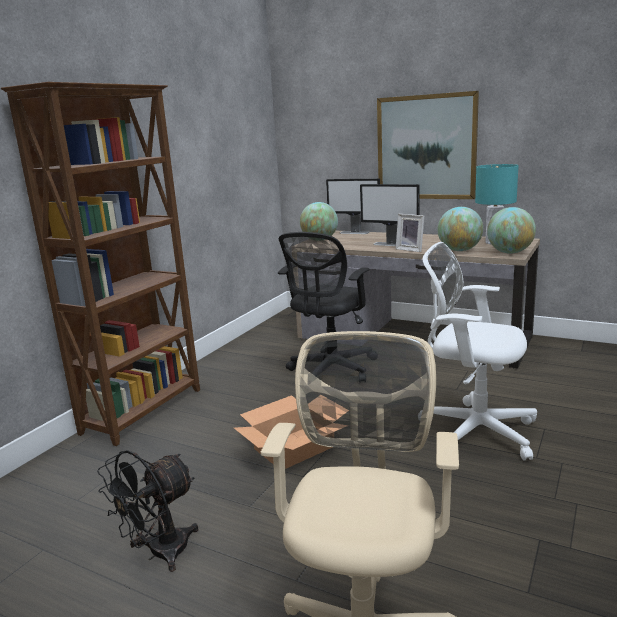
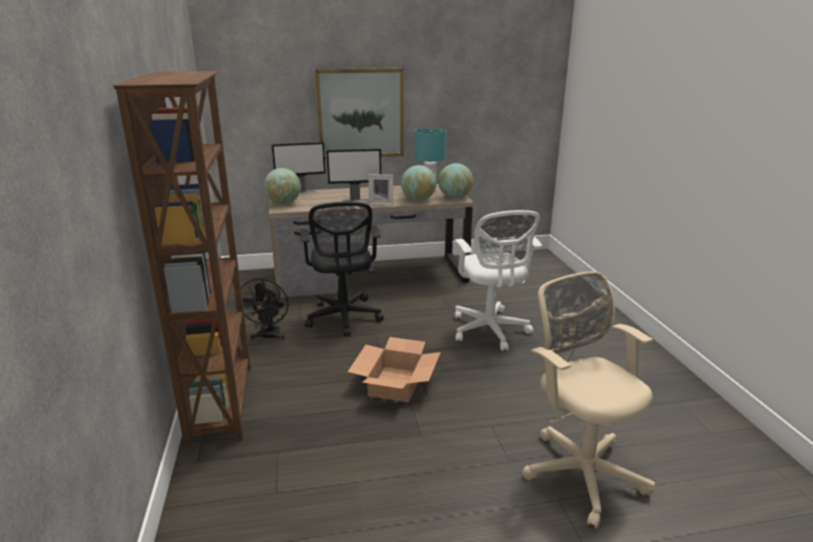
camera: 40 degrees left, 5 degrees up
black fan [97,450,198,572] -> black fan moved to [235,278,289,341]
white office chair [423,242,537,461] -> white office chair turned 90 degrees counterclockwise [455,210,542,351]

